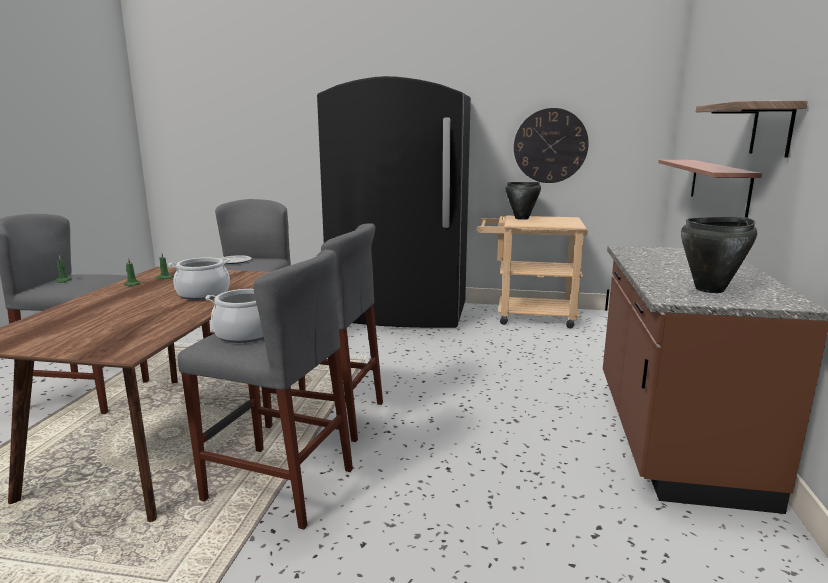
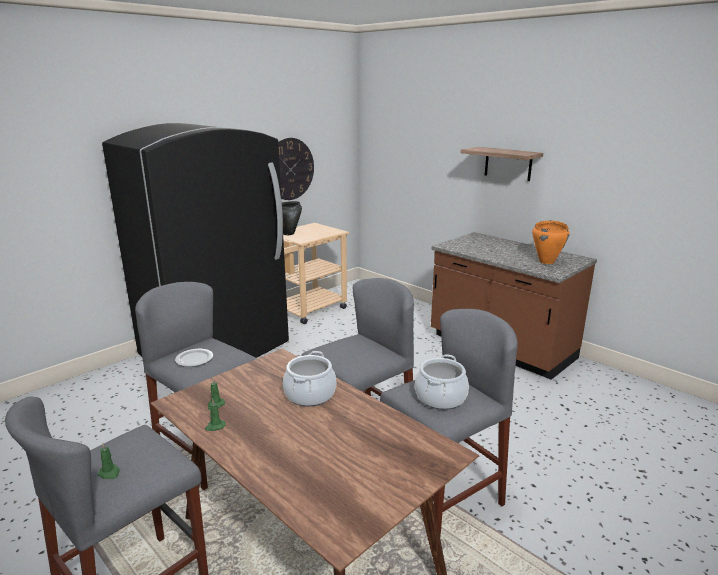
camera: 55 degrees left, 5 degrees up
shelf [658,160,762,218] -> none
black cooking pot [681,217,757,293] -> orange cooking pot [532,221,570,264]

